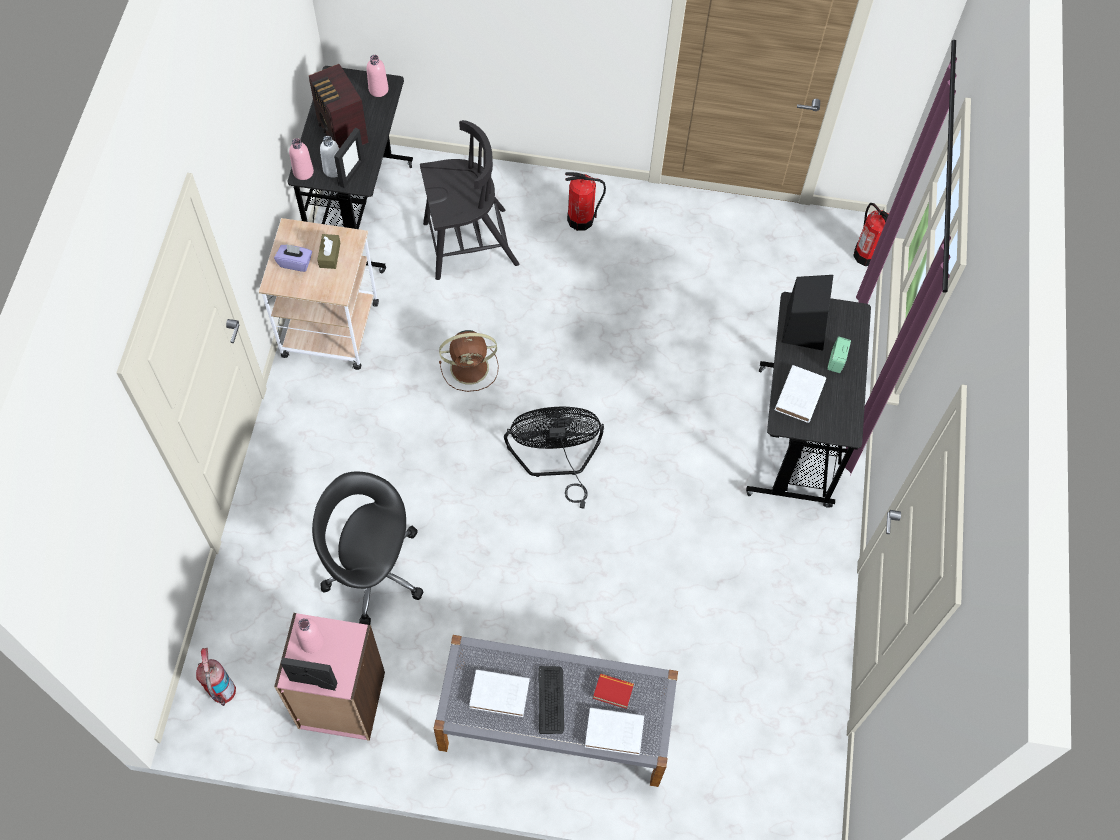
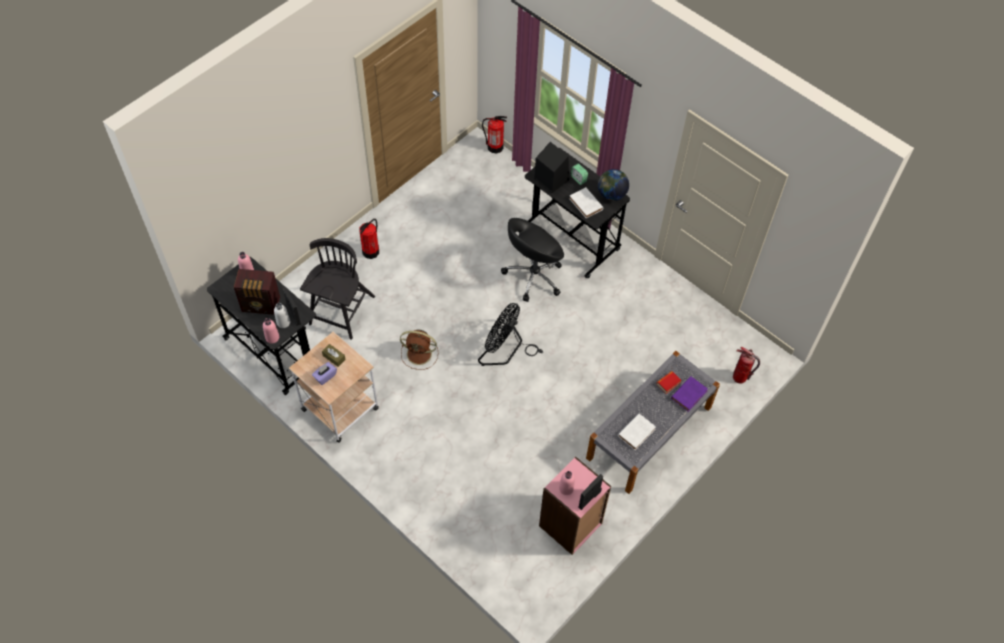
camera: 55 degrees left, 5 degrees down
fire extinguisher [196,648,236,706] -> fire extinguisher moved to [733,347,760,384]
black office chair [312,472,423,625] -> black office chair moved to [501,218,564,302]
brown fan [439,330,499,392] -> brown fan turned 75 degrees clockwise [400,330,438,370]
keyboard [538,666,564,734] -> none
white book [585,708,644,755] -> purple book [671,376,708,412]
none -> globe [598,169,629,201]

